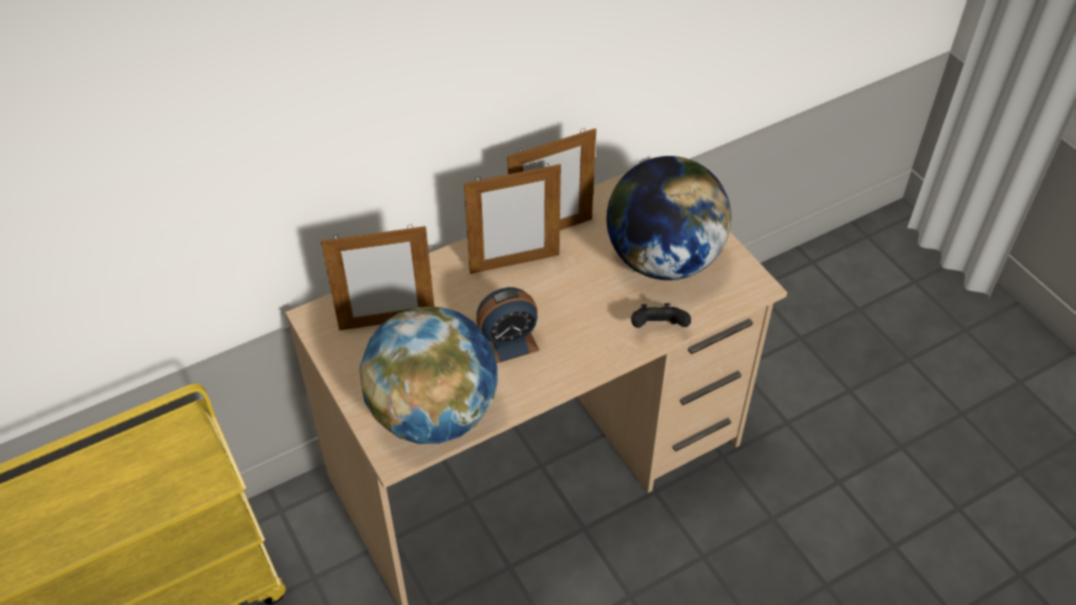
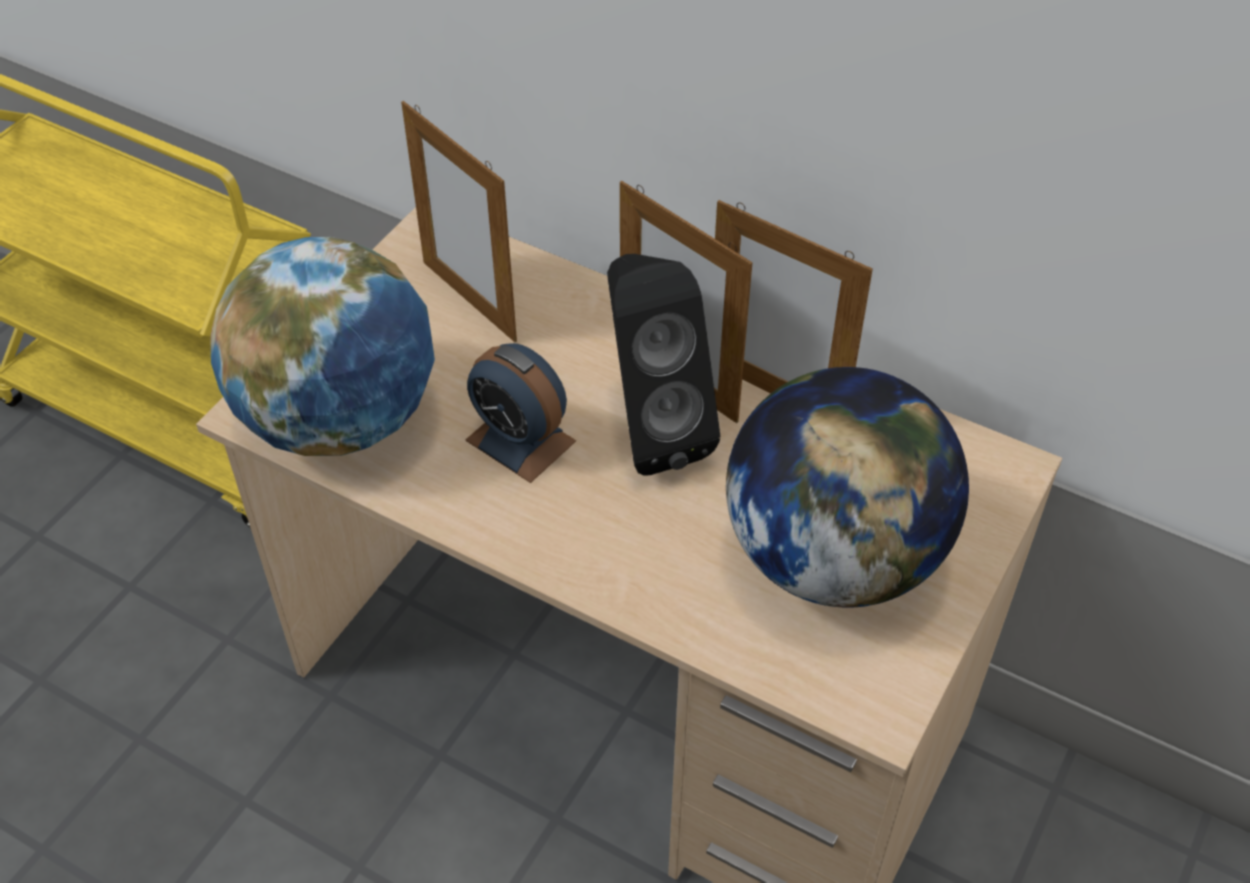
camera: 60 degrees right, 0 degrees up
black game controller [631,303,691,328] -> none
none -> black speaker [607,254,720,475]

